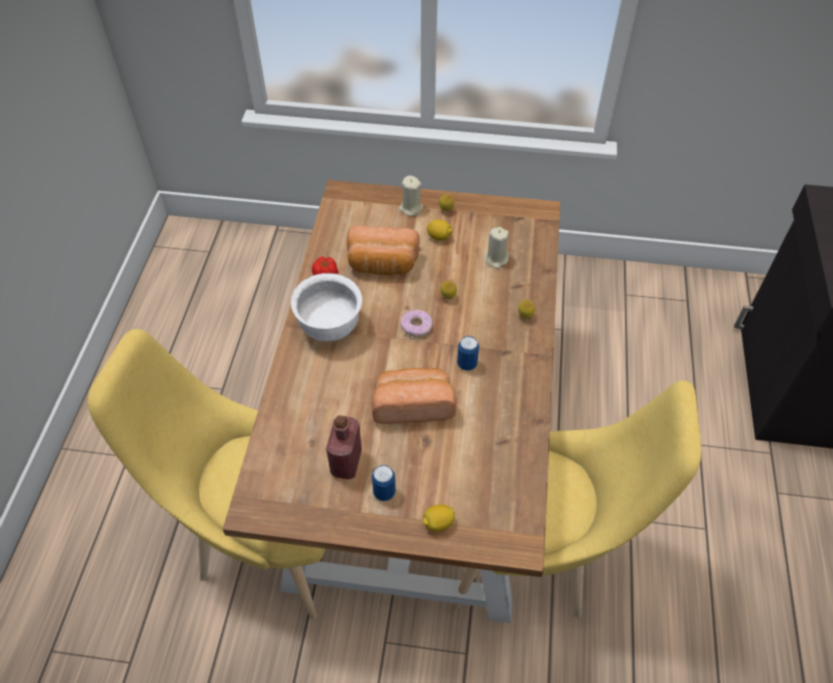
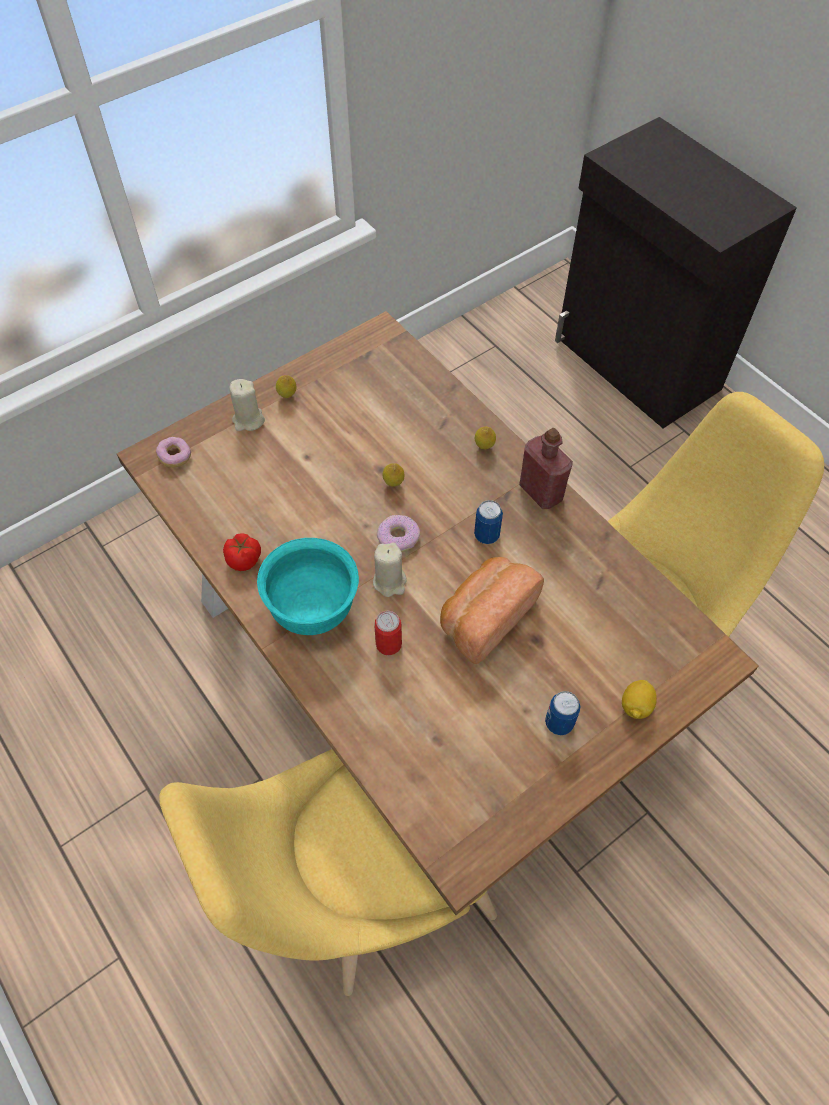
camera: 45 degrees left, 5 degrees up
white bowl [291,273,362,341] -> turquoise bowl [257,538,359,635]
red bottle [326,415,362,479] -> red bottle moved to [519,428,573,509]
bread [347,226,420,275] -> none
lemon [427,220,453,241] -> none
beige candle [485,227,509,269] -> beige candle moved to [373,543,407,597]
none -> donut [156,437,191,468]
none -> can [374,611,402,655]

